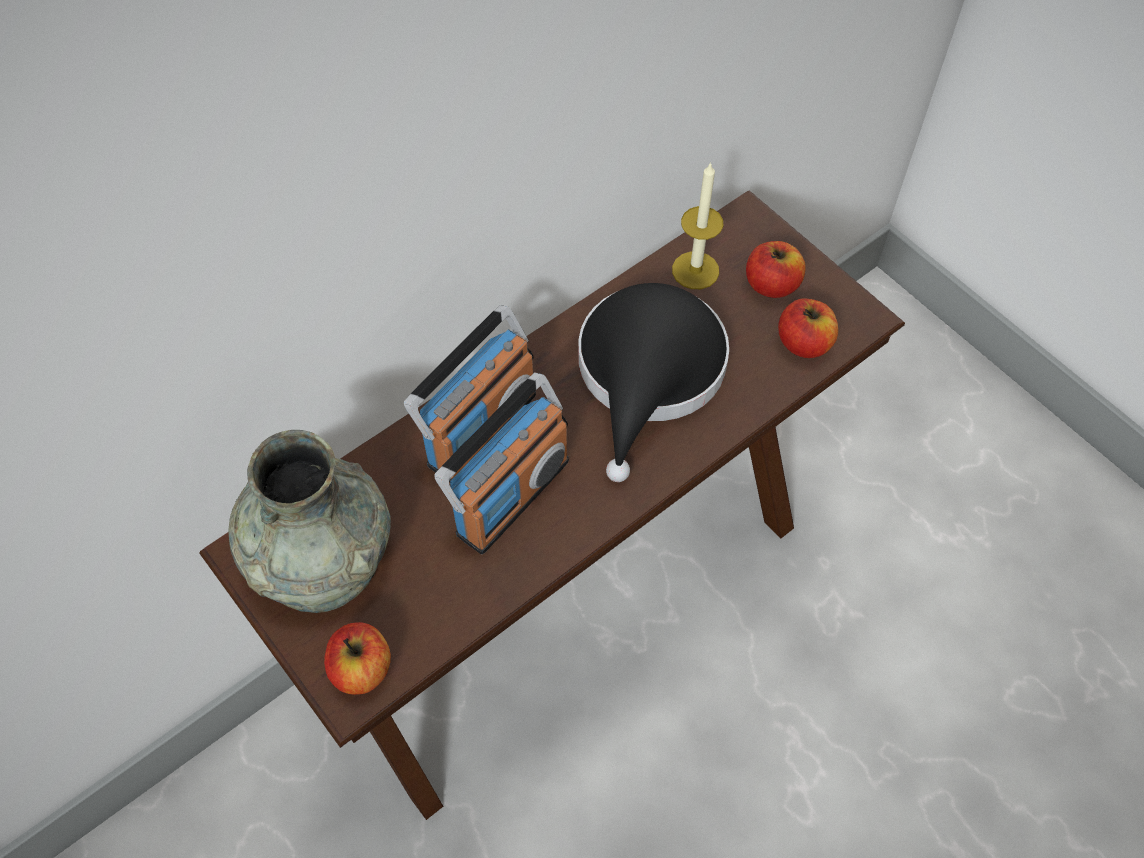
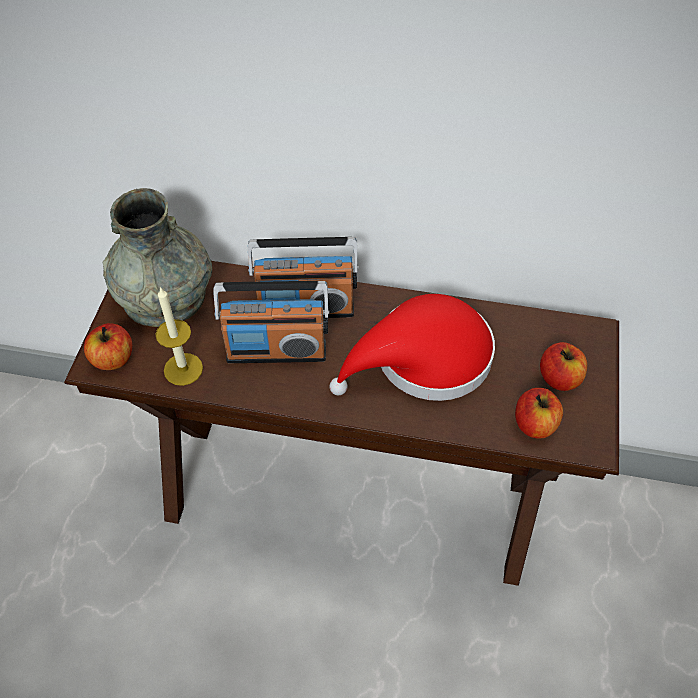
camera: 50 degrees right, 5 degrees down
black hat [578,283,729,482] -> red hat [329,294,495,401]
candle [672,162,724,289] -> candle moved to [155,287,203,386]

